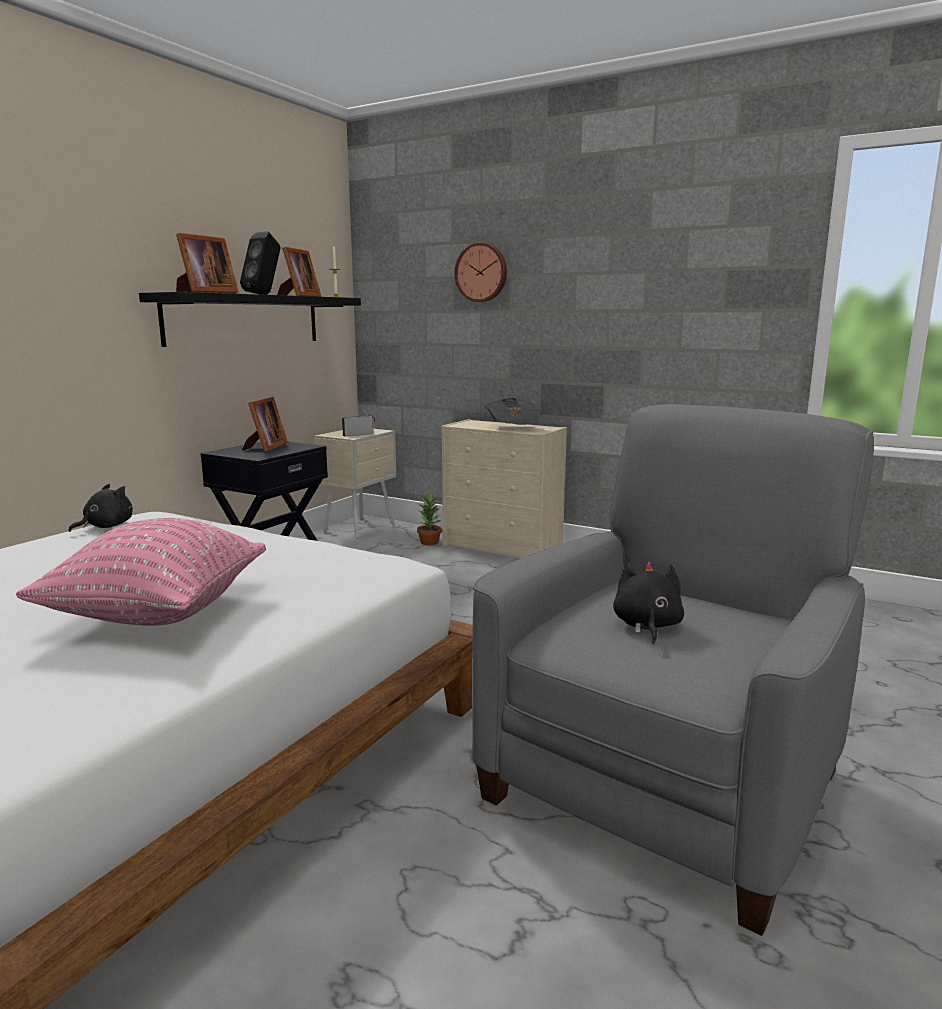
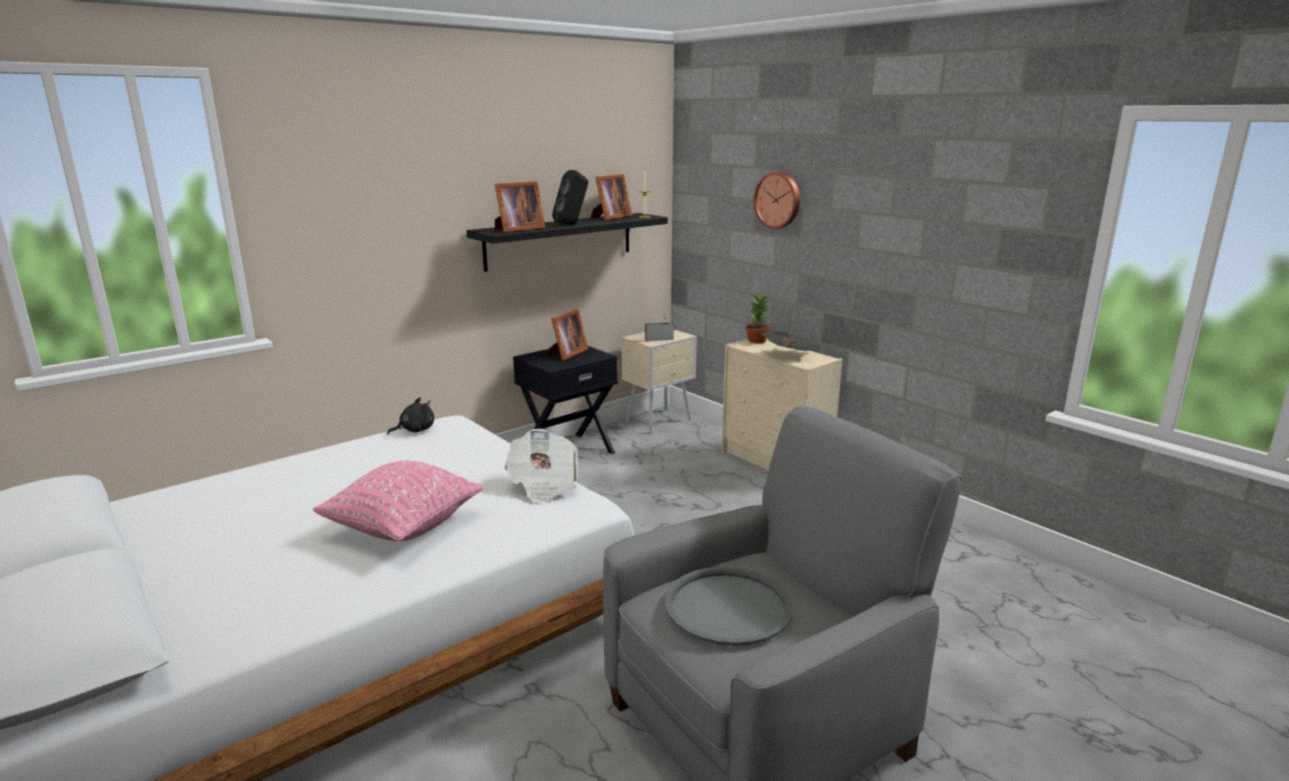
camera: 20 degrees right, 5 degrees up
potted plant [417,491,442,545] -> potted plant moved to [746,290,770,343]
black plush toy [613,562,684,644] -> grey tray [665,567,794,646]
none -> newspaper [505,429,578,503]

